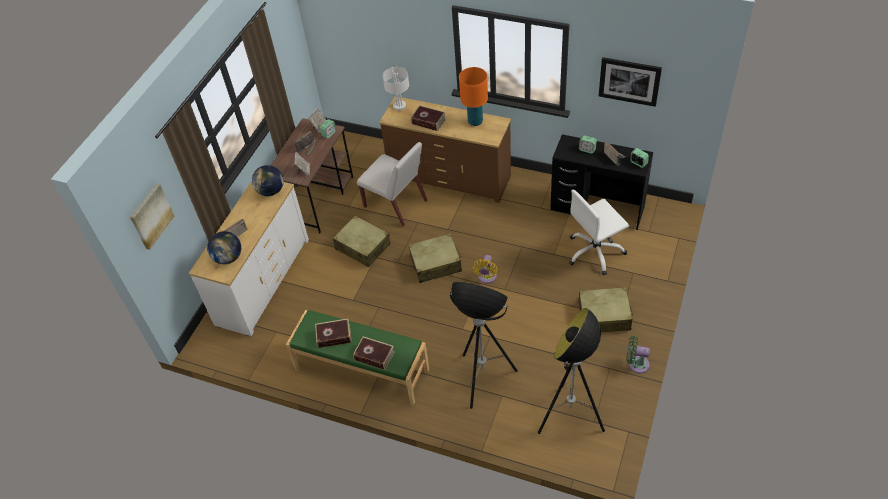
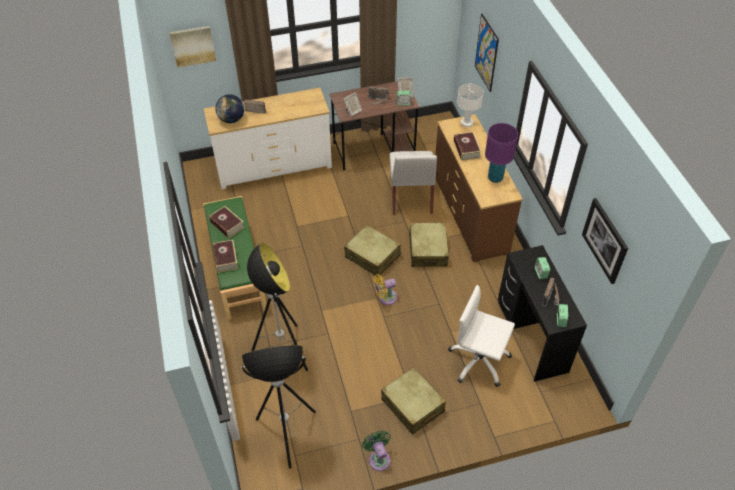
camera: 50 degrees right, 0 degrees up
globe [252,165,284,196] -> none
beige suitcase [333,215,390,267] -> beige suitcase moved to [409,223,449,267]
orange table lamp [459,67,488,126] -> purple table lamp [485,123,518,183]
none -> picture [475,14,499,92]

